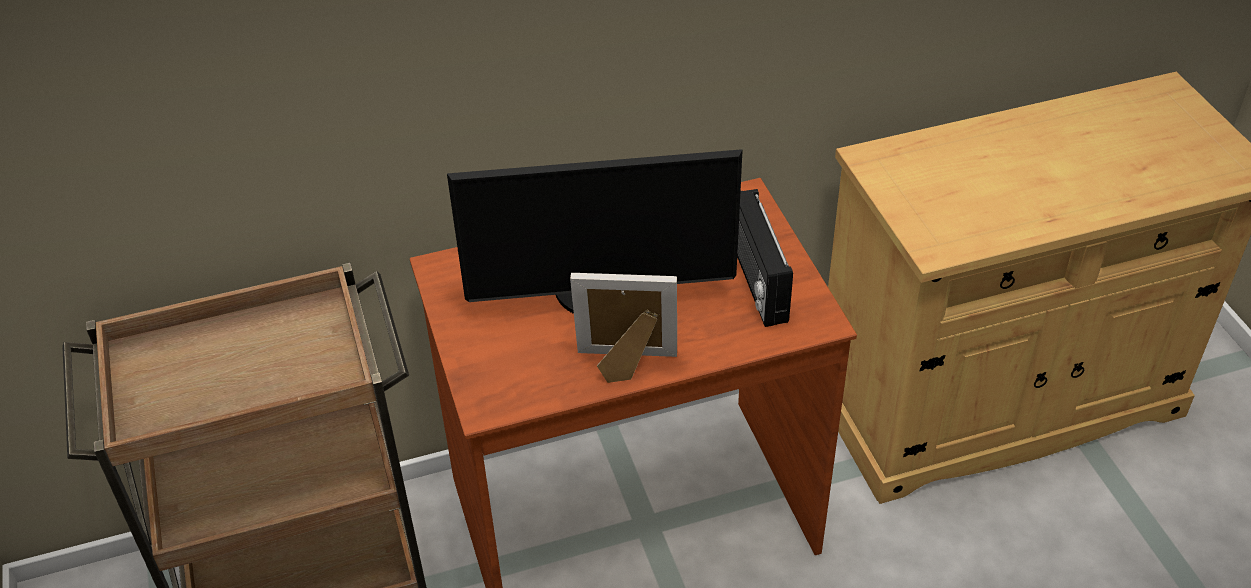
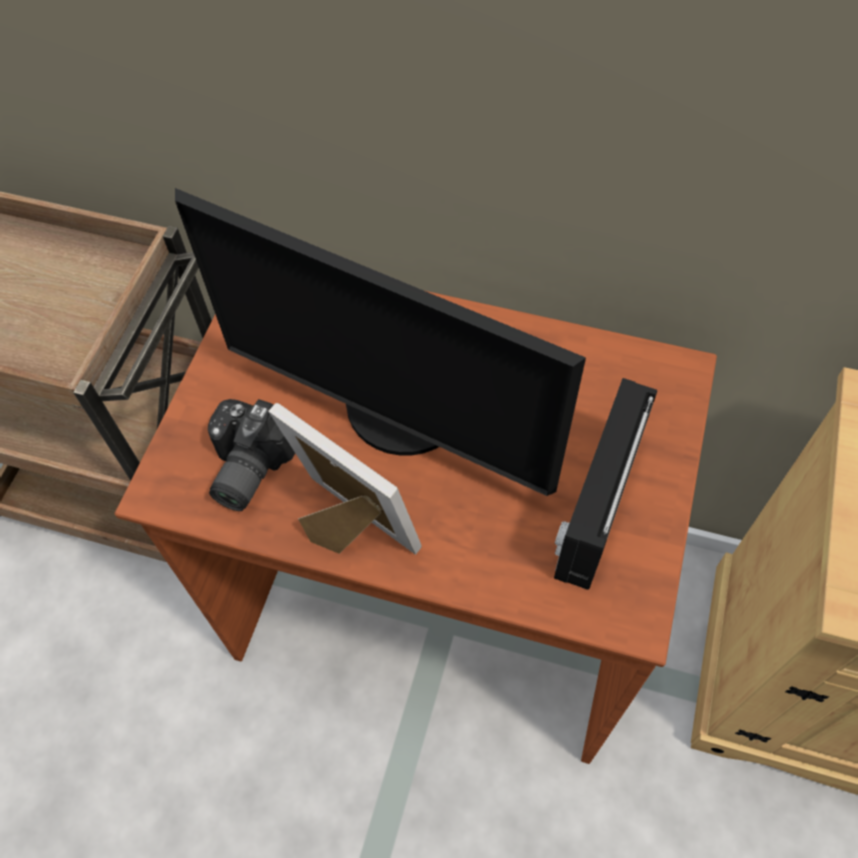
camera: 35 degrees right, 15 degrees up
none -> camera [208,399,295,511]

